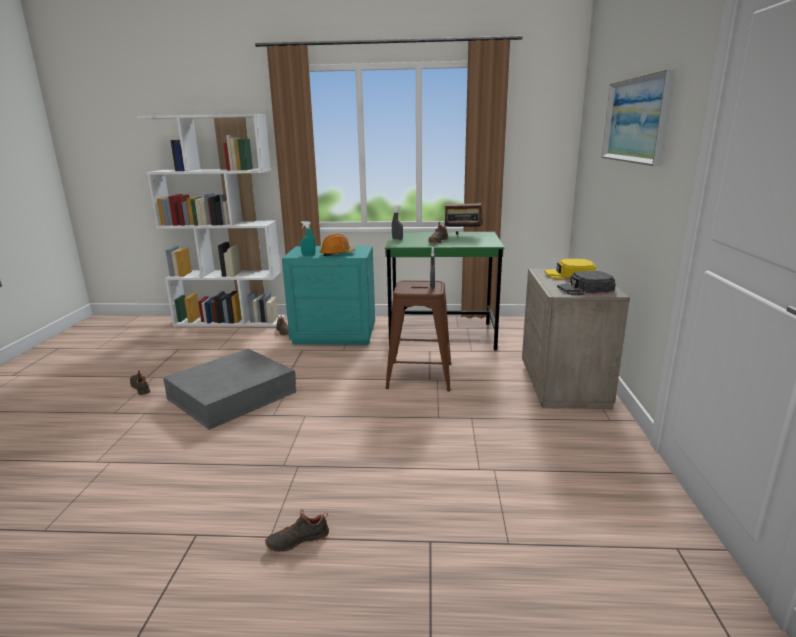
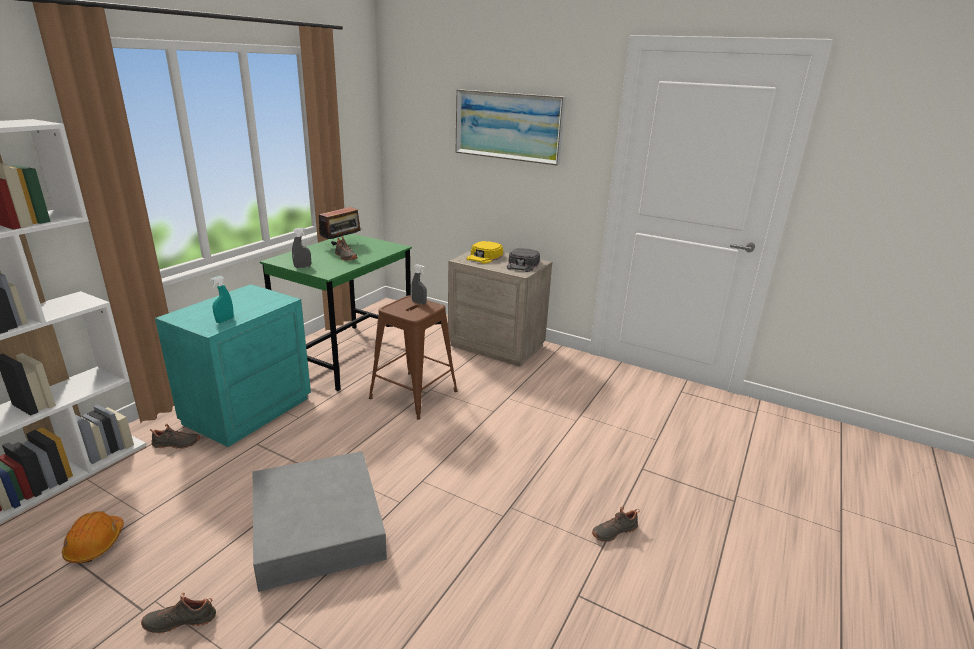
camera: 65 degrees left, 5 degrees up
black shoe [265,509,329,552] -> black shoe turned 60 degrees clockwise [592,506,639,542]
orange hard hat [320,234,355,256] -> orange hard hat moved to [62,511,124,563]

